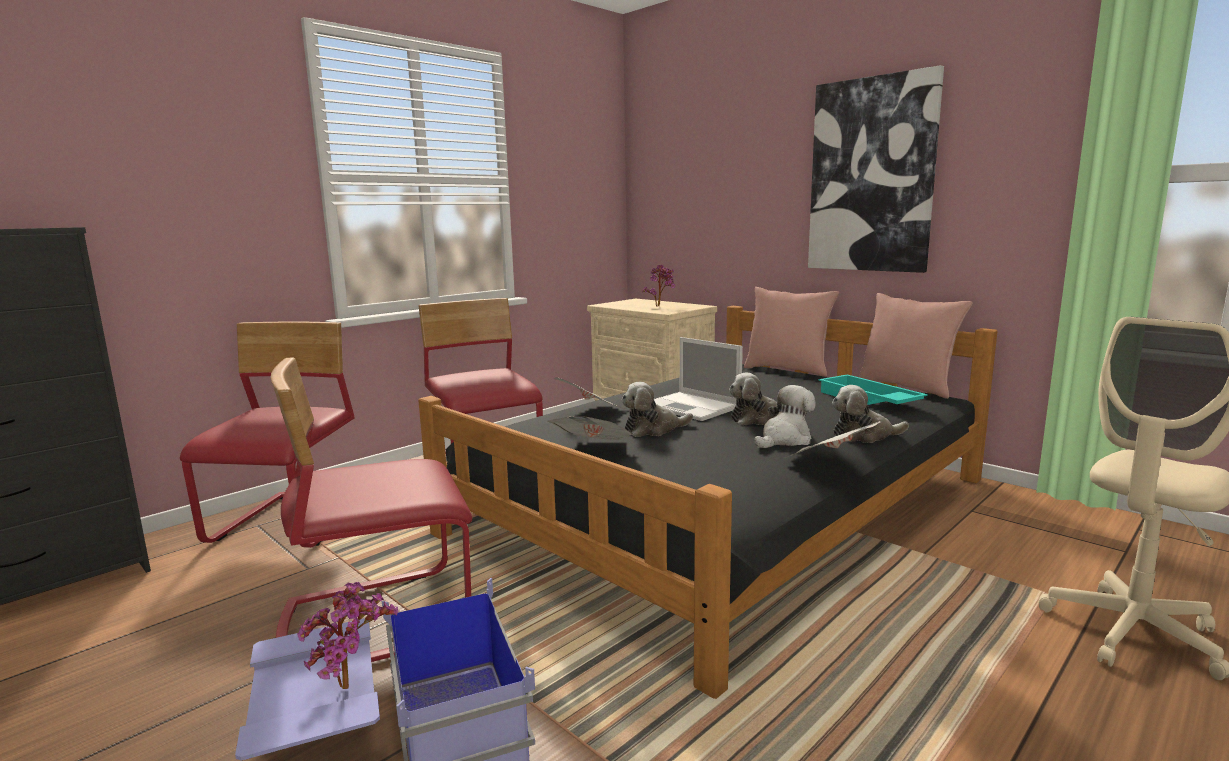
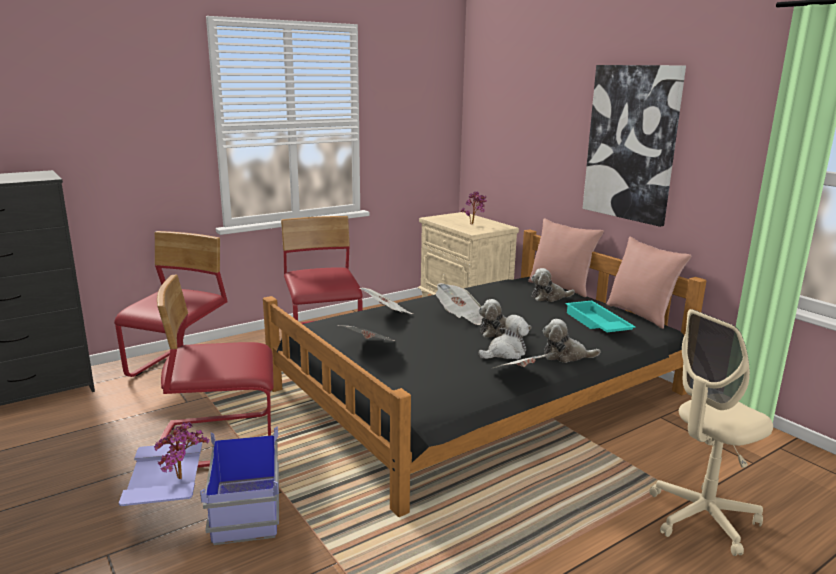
camera: 10 degrees right, 5 degrees up
plush toy [621,382,693,437] -> plush toy moved to [531,268,575,302]
laptop [654,337,743,421] -> newspaper [435,283,483,325]

